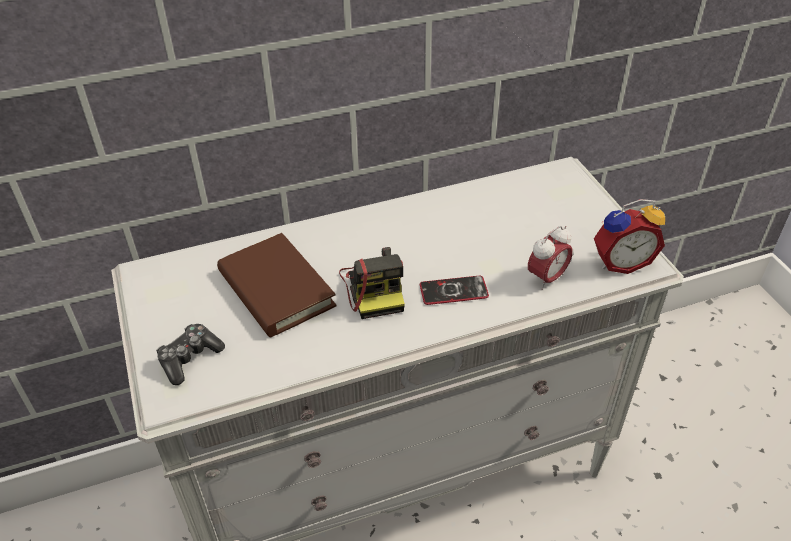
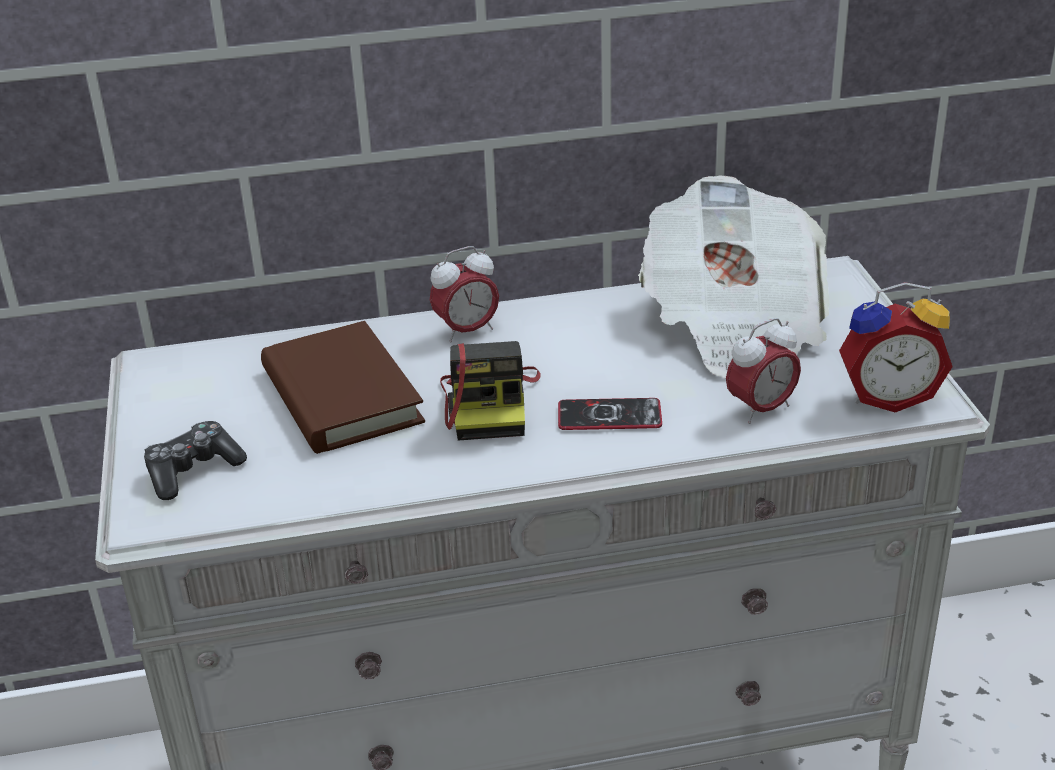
camera: 10 degrees right, 10 degrees down
none -> alarm clock [430,246,499,343]
none -> newspaper [638,175,830,379]

